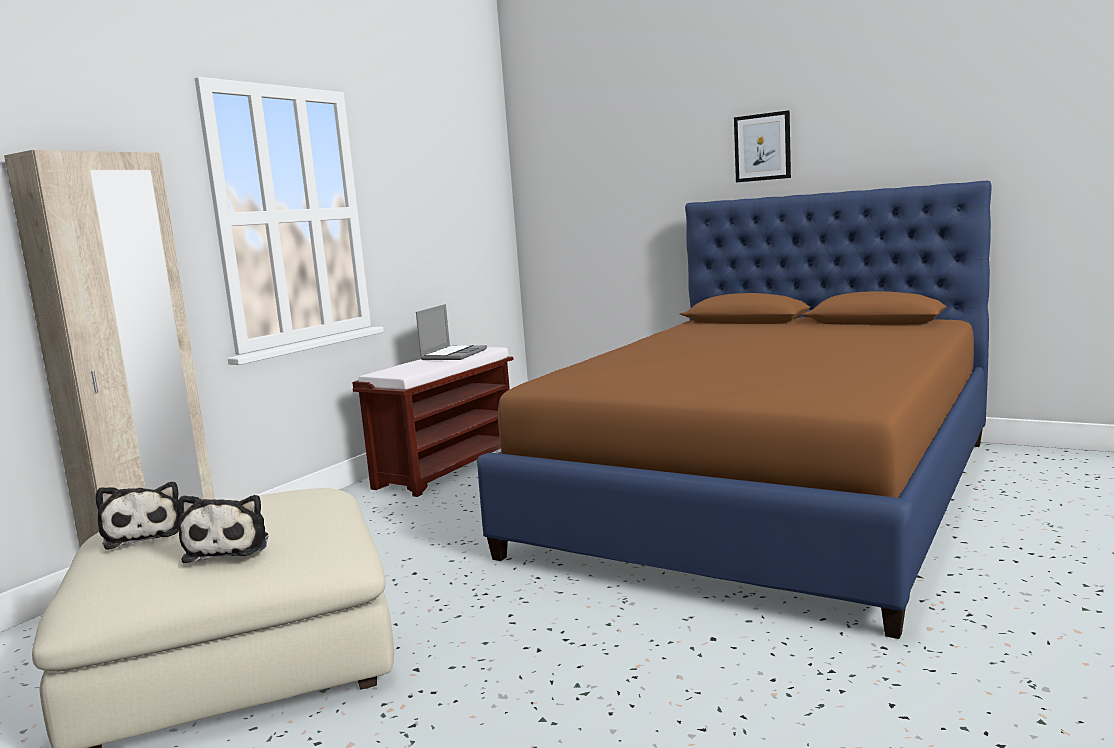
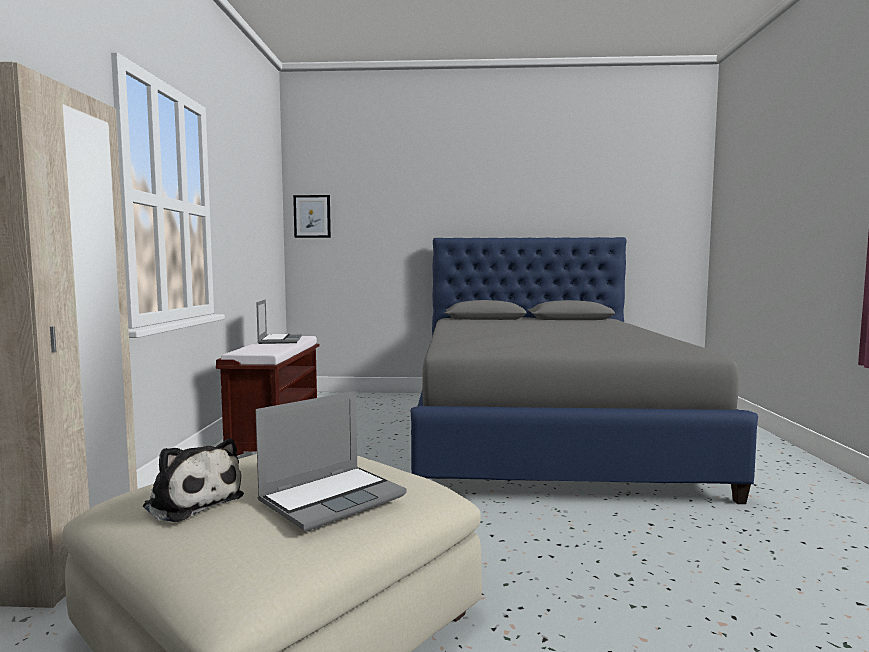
camera: 30 degrees left, 5 degrees down
plush toy [177,495,268,563] -> laptop [255,391,406,531]
brown bed [477,181,991,639] -> grey bed [411,237,758,504]
picture [734,110,791,183] -> picture moved to [293,195,331,238]

